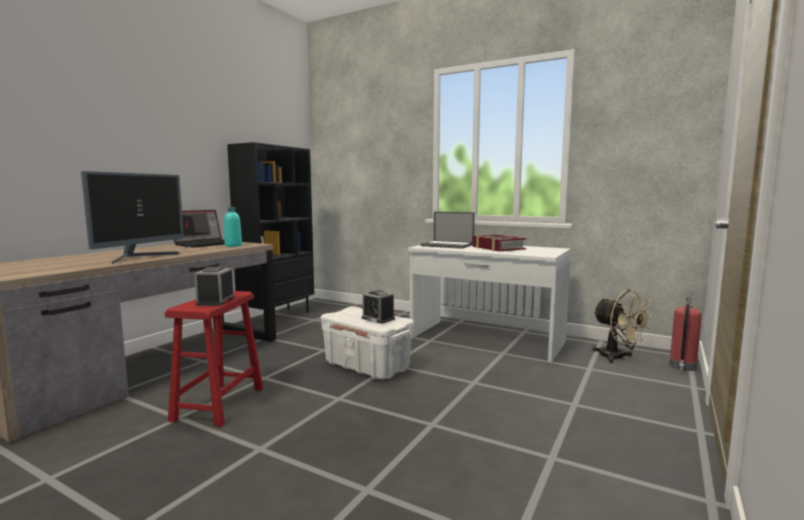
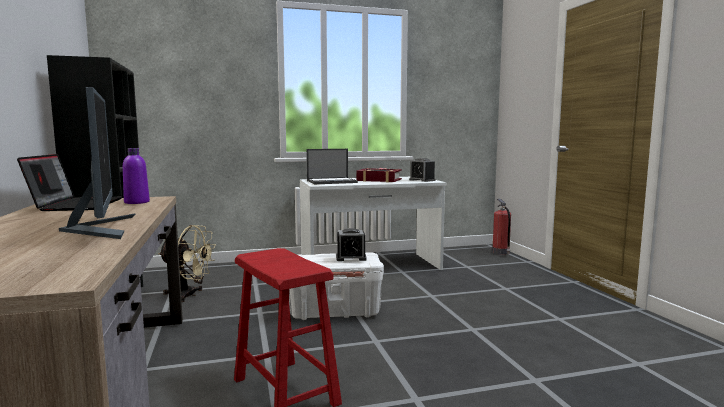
camera: 45 degrees left, 0 degrees up
alarm clock [194,267,234,306] -> alarm clock moved to [409,158,435,182]
turquoise bottle [224,207,242,247] -> purple bottle [123,148,150,204]
beige fan [592,289,653,363] -> beige fan moved to [158,225,216,302]

